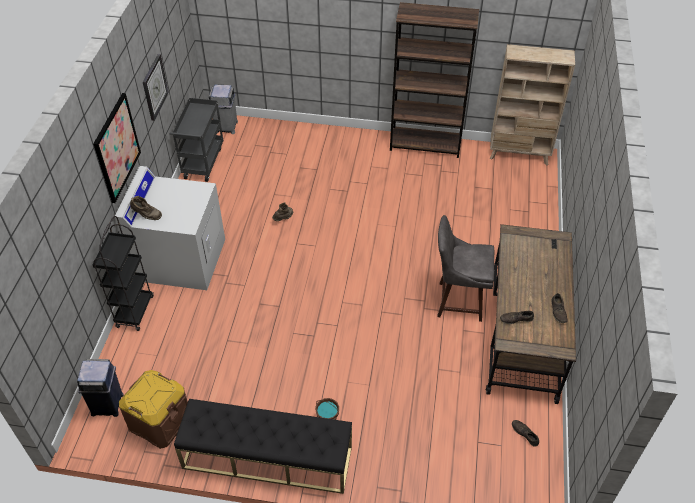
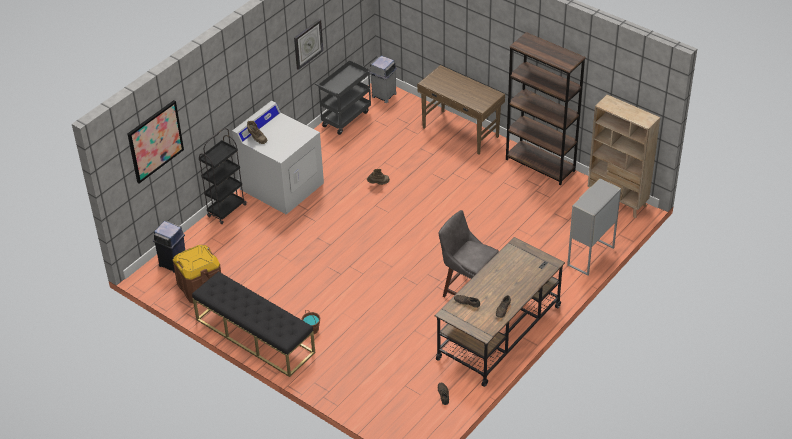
camera: 30 degrees right, 5 degrees down
picture [93,93,141,203] -> picture moved to [127,100,184,184]
none -> brown console table [417,65,505,155]
none -> grey cabinet [567,178,621,276]

